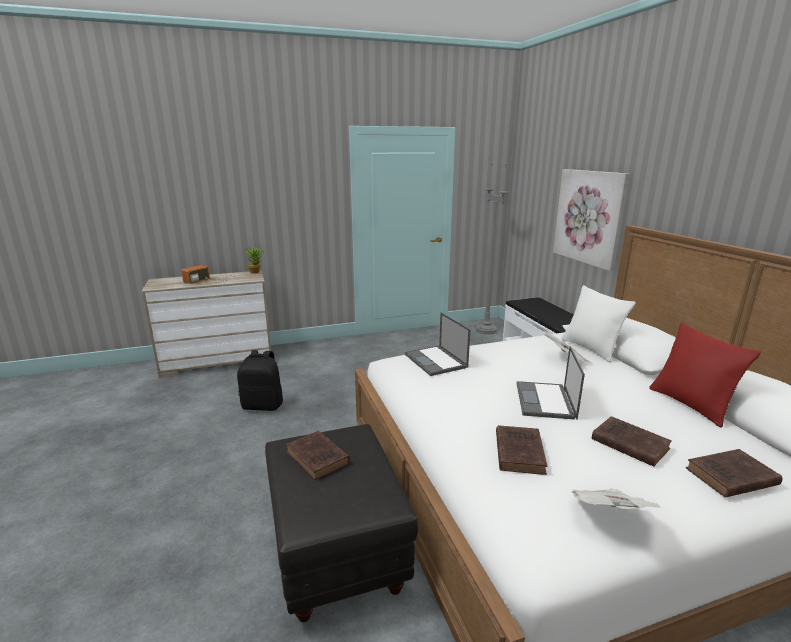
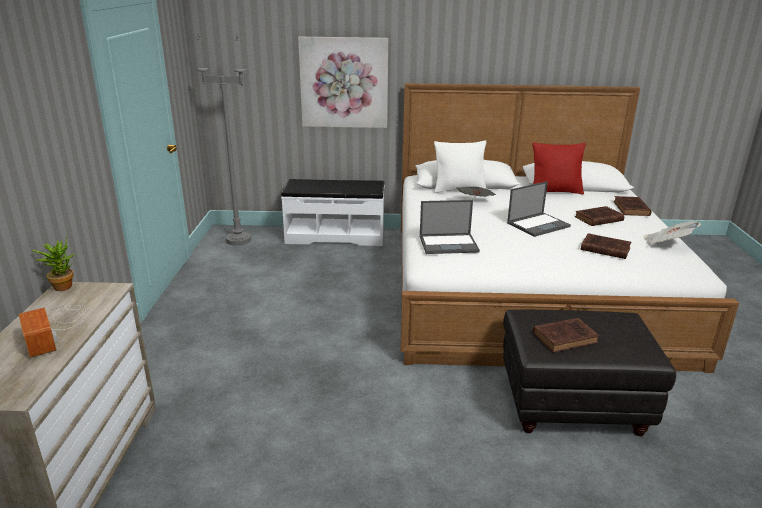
camera: 70 degrees left, 5 degrees up
black backpack [237,350,283,411] -> none
laptop [517,346,585,420] -> laptop turned 60 degrees counterclockwise [507,181,571,237]

